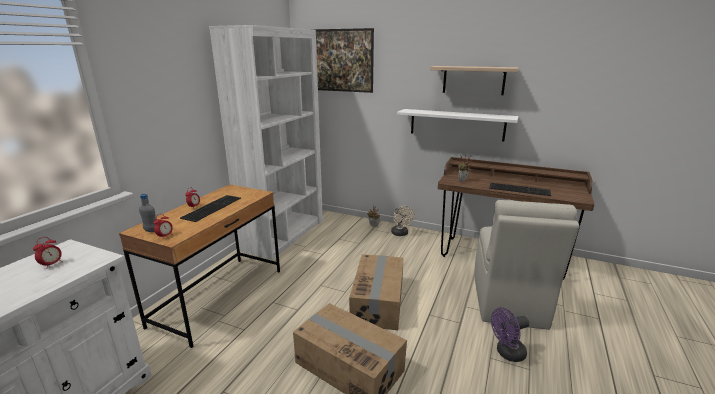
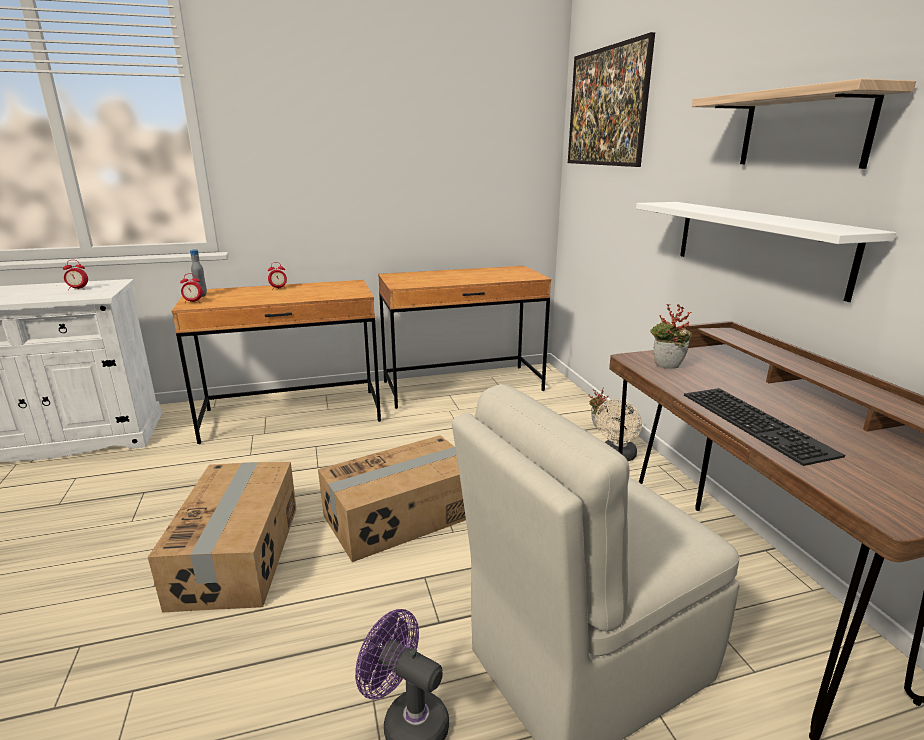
camera: 50 degrees right, 0 degrees up
keyboard [180,195,241,222] -> none
white bookcase [209,25,323,260] -> brown desk [378,266,551,409]

